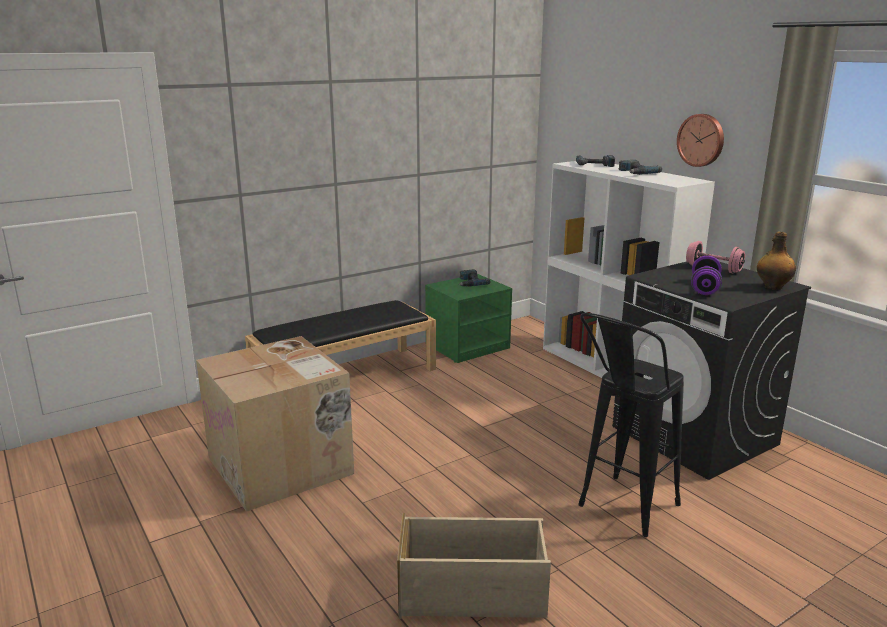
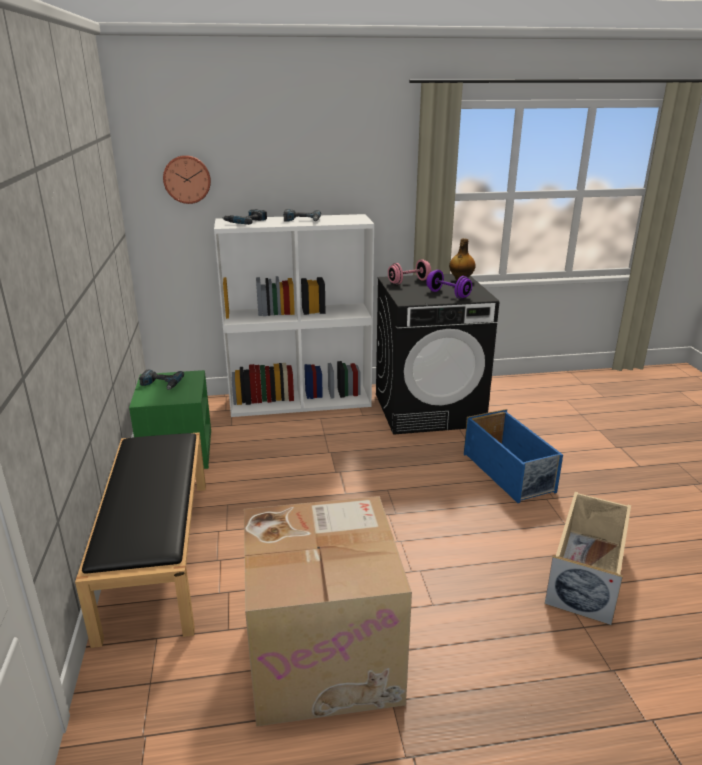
camera: 65 degrees left, 5 degrees up
black stool [578,313,684,537] -> blue storage box [464,409,563,503]
wall clock [677,114,724,167] -> wall clock moved to [163,155,211,204]

